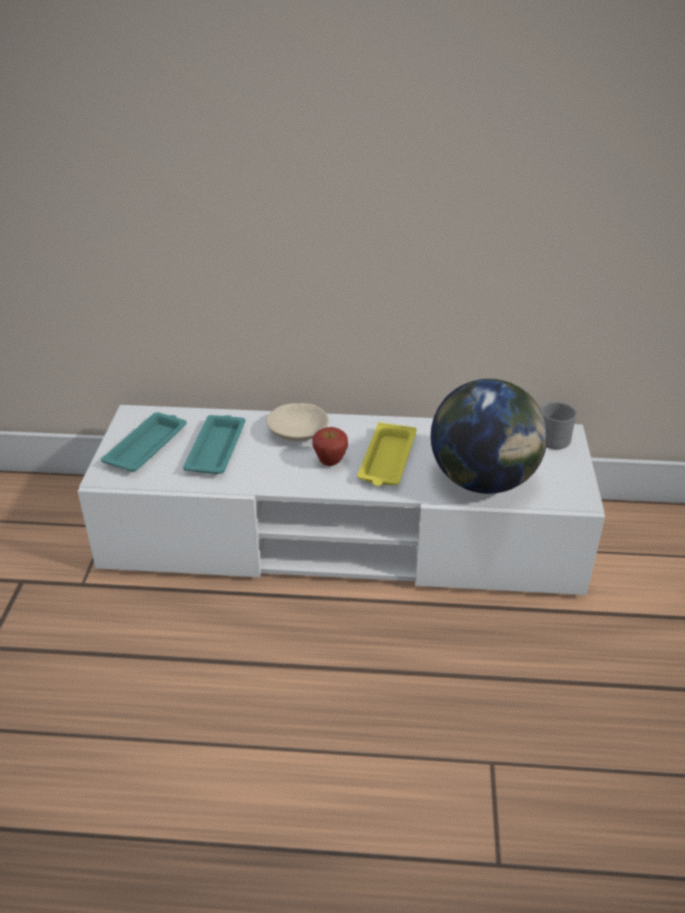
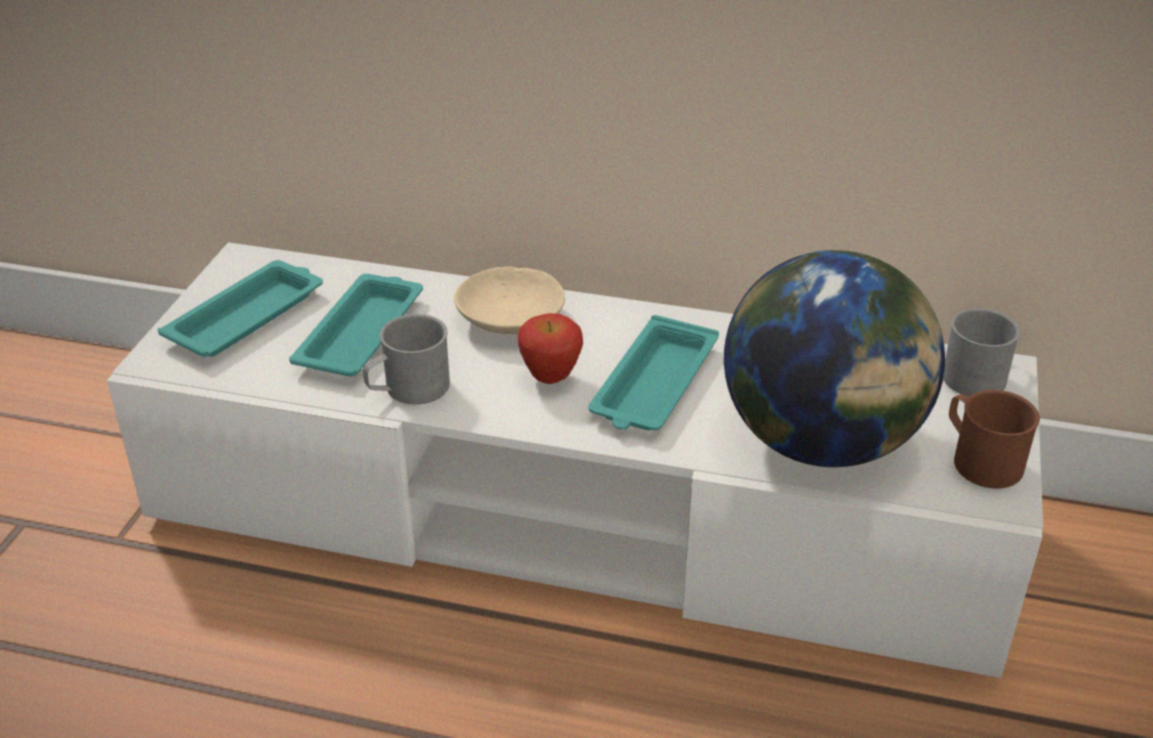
camera: 10 degrees right, 0 degrees up
yellow tray [358,422,417,486] -> turquoise tray [588,315,719,430]
none -> grey mug [363,314,450,405]
none -> brown mug [949,390,1040,489]

